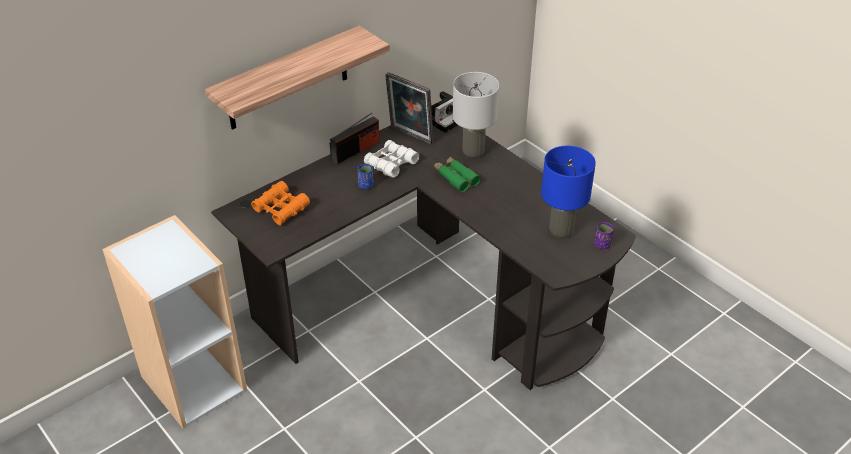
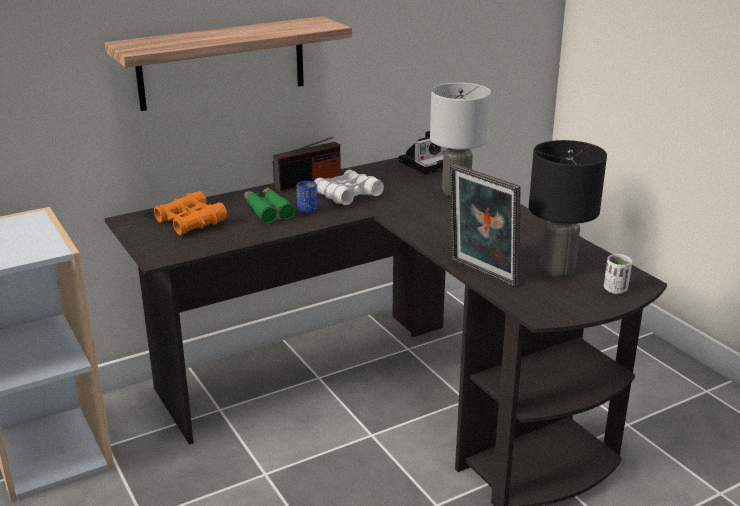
camera: 10 degrees right, 15 degrees down
picture frame [385,72,434,144] -> picture frame moved to [450,164,521,287]
green binoculars [434,157,480,192] -> green binoculars moved to [244,188,295,223]
blue table lamp [541,146,596,238] -> black table lamp [529,140,607,278]
purple cup [594,222,614,249] -> white cup [604,254,632,294]

